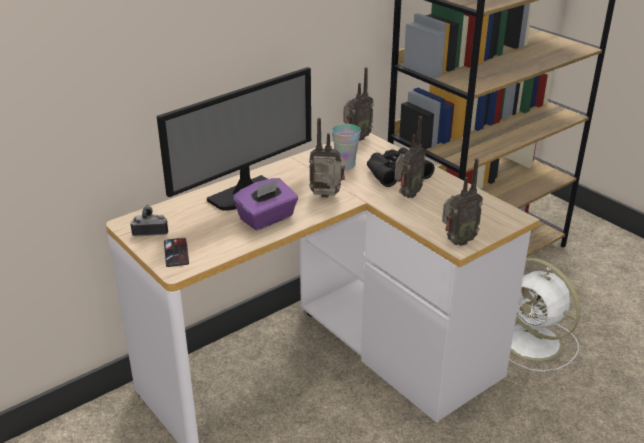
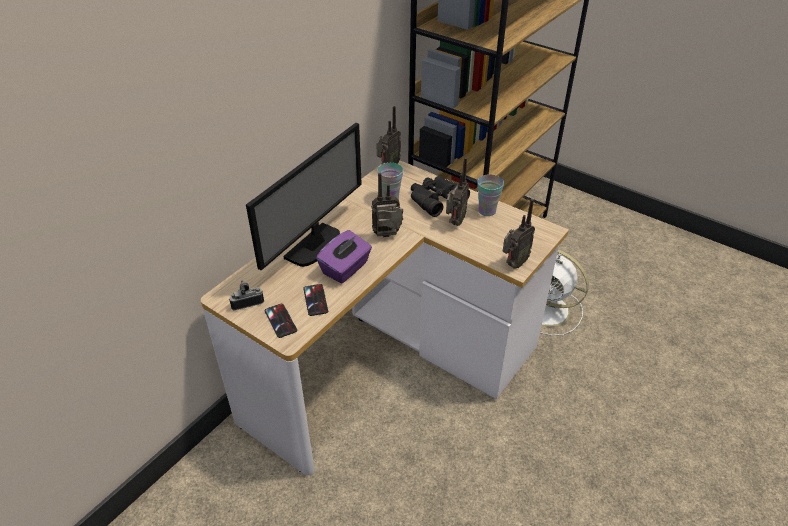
camera: 15 degrees left, 10 degrees up
none -> phone [303,284,328,316]
none -> cup [477,174,504,216]

